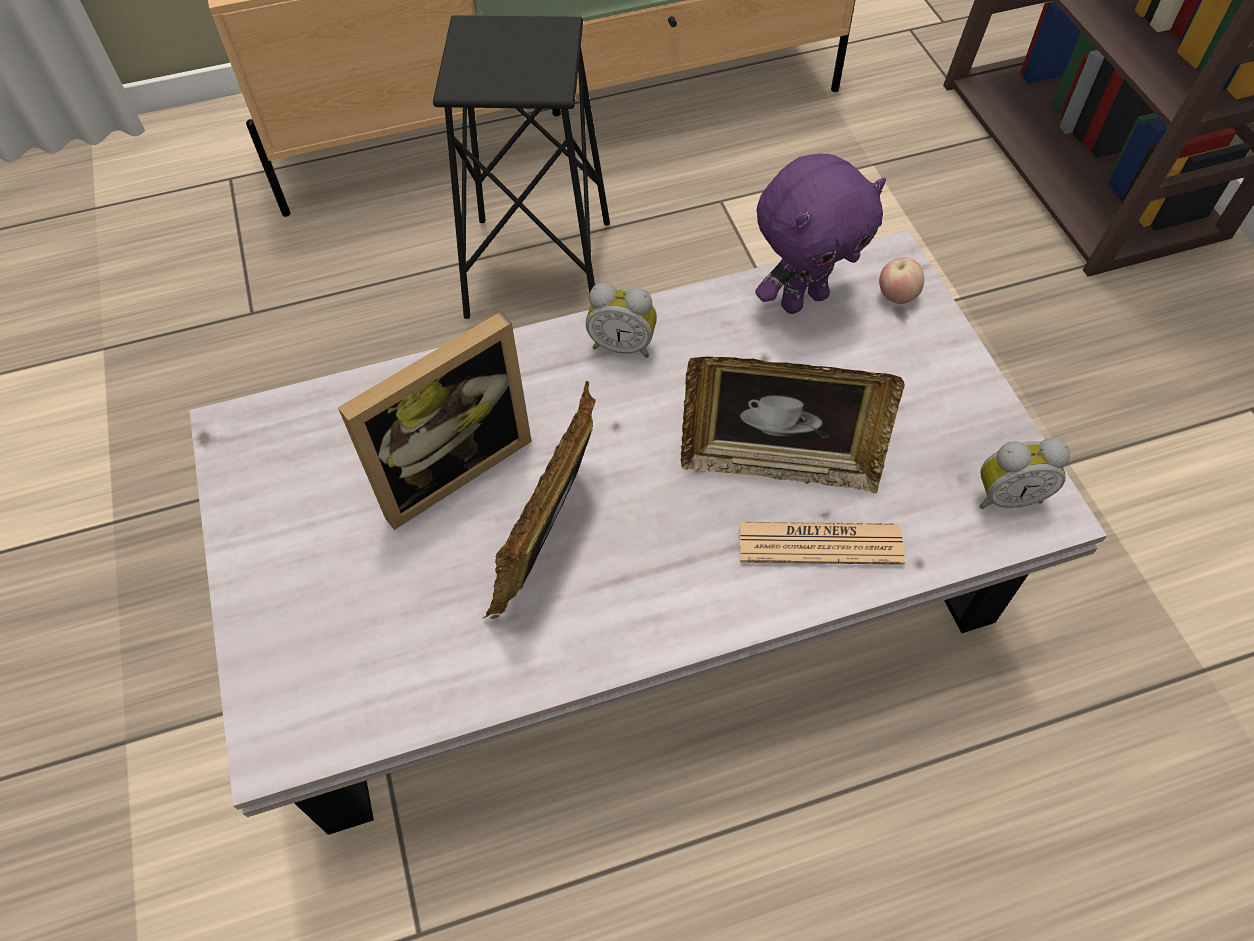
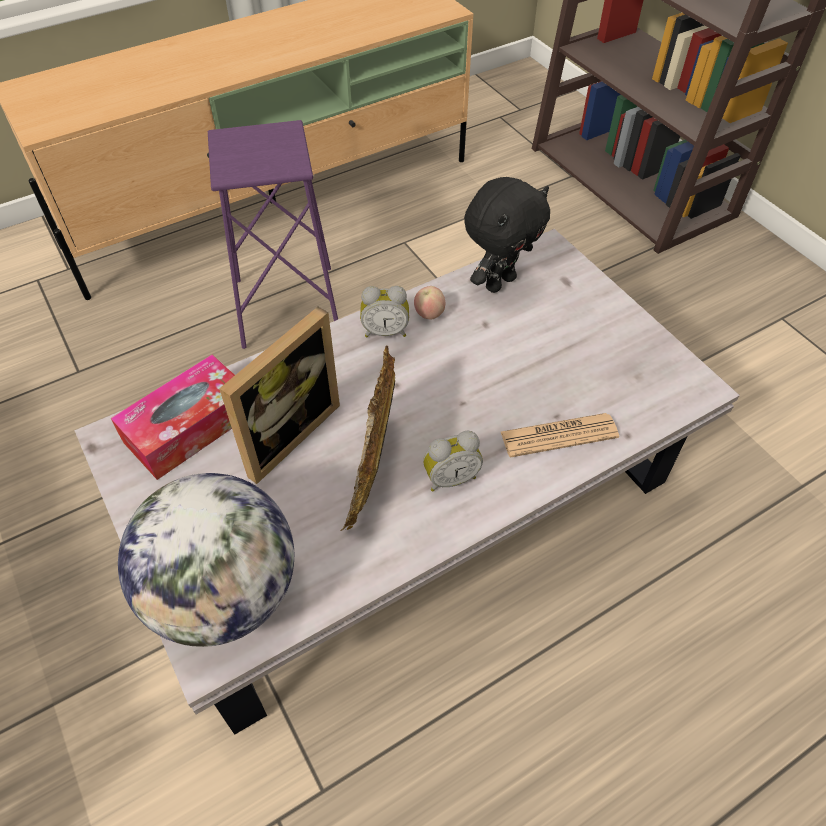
camera: 15 degrees left, 5 degrees down
black stool [433,15,610,319] -> purple stool [208,120,338,349]
picture frame [681,357,905,493] -> none
purple plush toy [755,154,886,314] -> black plush toy [464,177,550,293]
apple [879,257,924,304] -> apple moved to [414,286,445,319]
alarm clock [979,438,1070,509] -> alarm clock moved to [423,431,483,492]
none -> tissue box [111,354,235,480]
none -> globe [118,473,294,647]

